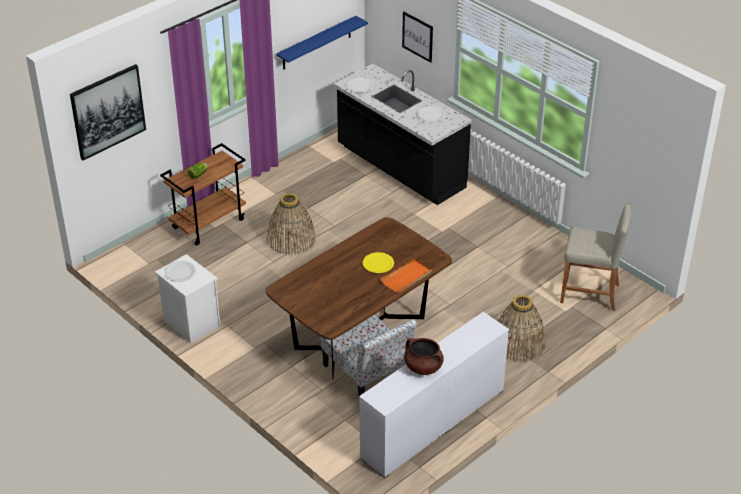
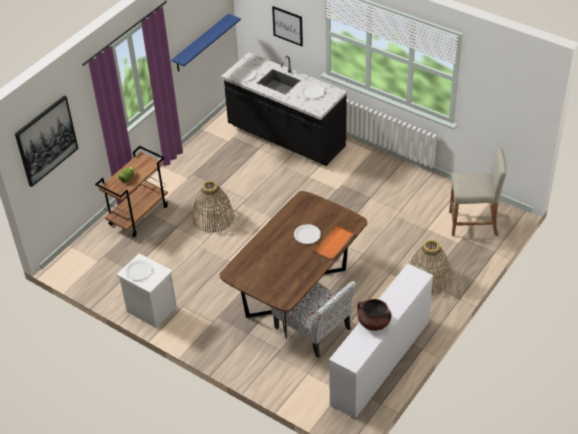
camera: 10 degrees left, 5 degrees up
yellow plate [363,252,394,273] -> white plate [294,224,321,244]

